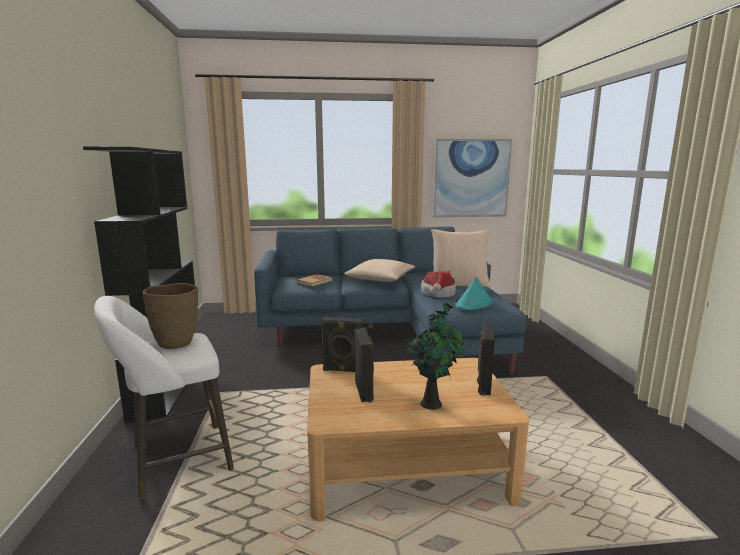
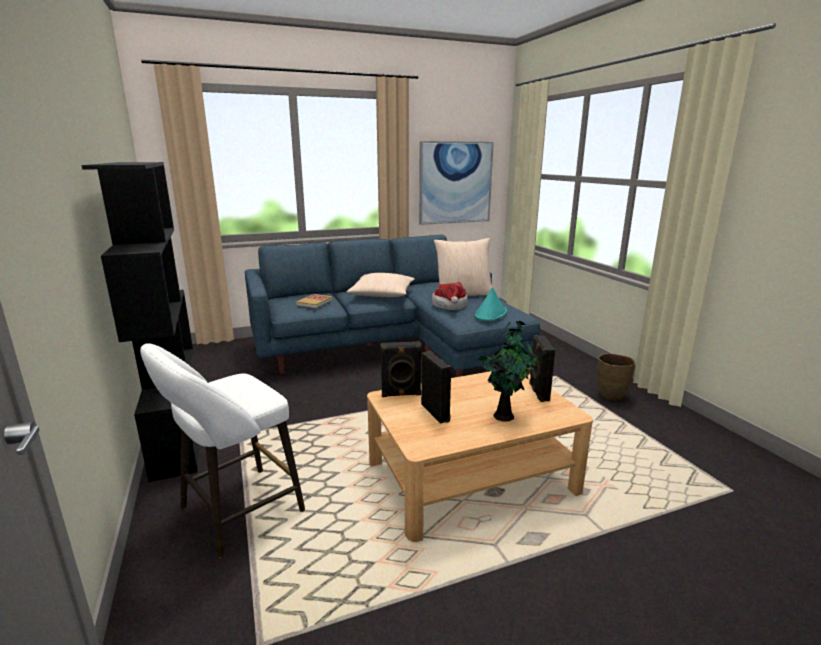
camera: 15 degrees left, 5 degrees up
brown vase [143,283,198,349] -> brown vase moved to [597,353,635,401]

